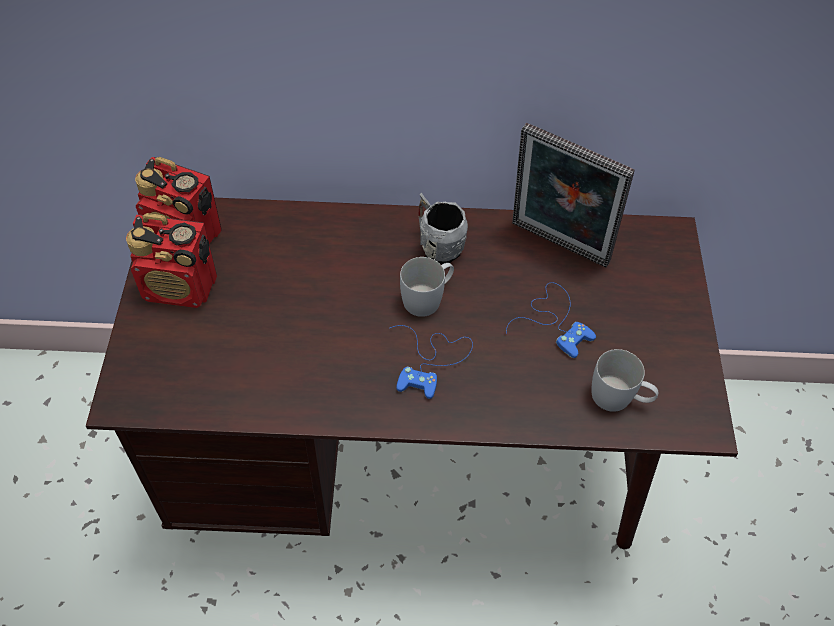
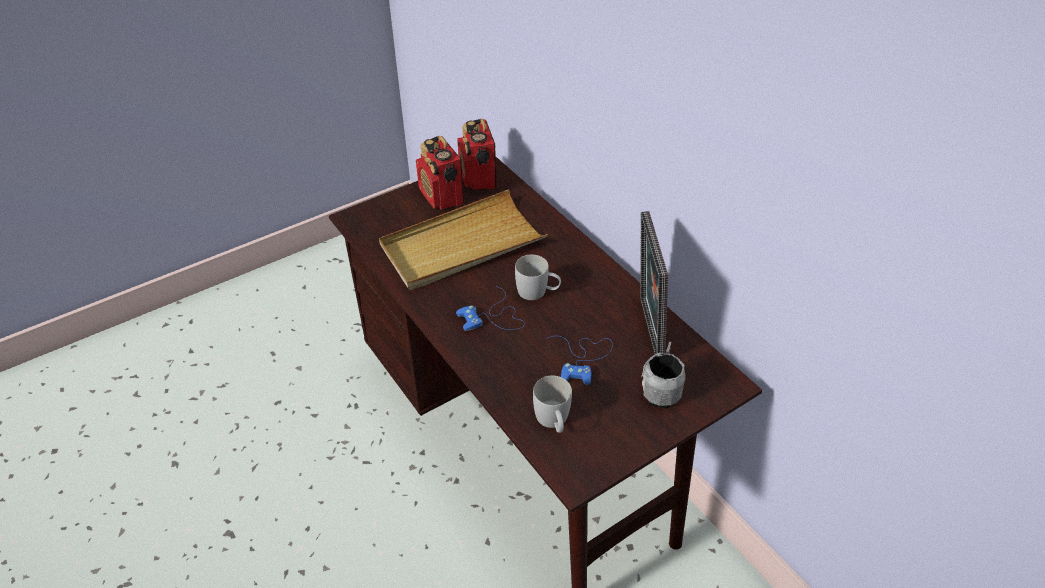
camera: 55 degrees right, 10 degrees down
grey mug [419,193,468,264] -> grey mug moved to [640,342,686,409]
none -> beige tray [379,189,548,290]

